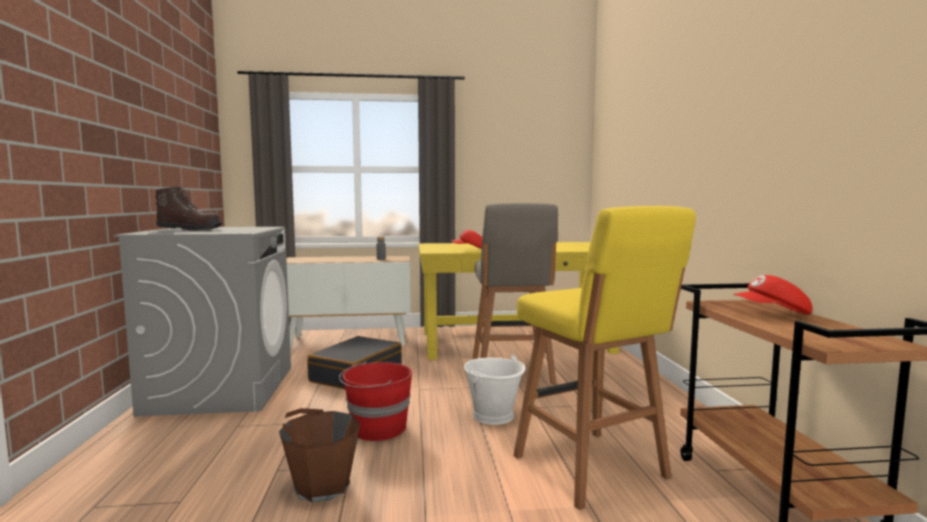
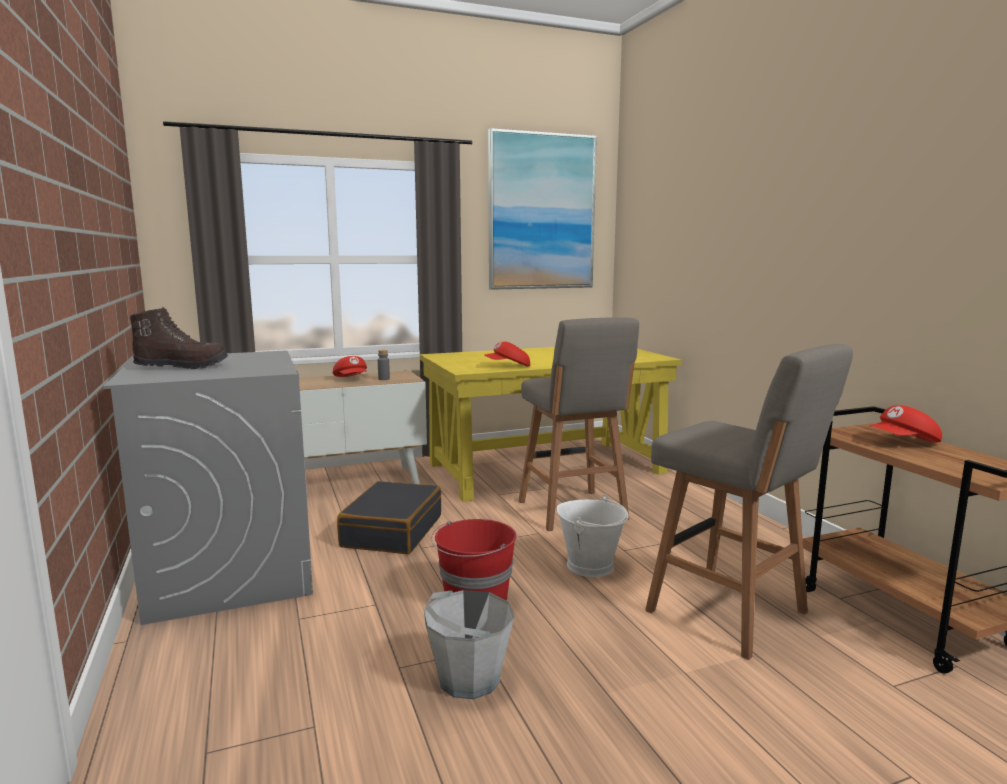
camera: 15 degrees left, 5 degrees up
brown bucket [279,408,360,502] -> grey bucket [424,590,514,699]
yellow stool [513,206,696,510] -> grey stool [645,344,853,660]
none -> red cap [333,356,367,377]
none -> picture [488,128,597,290]

